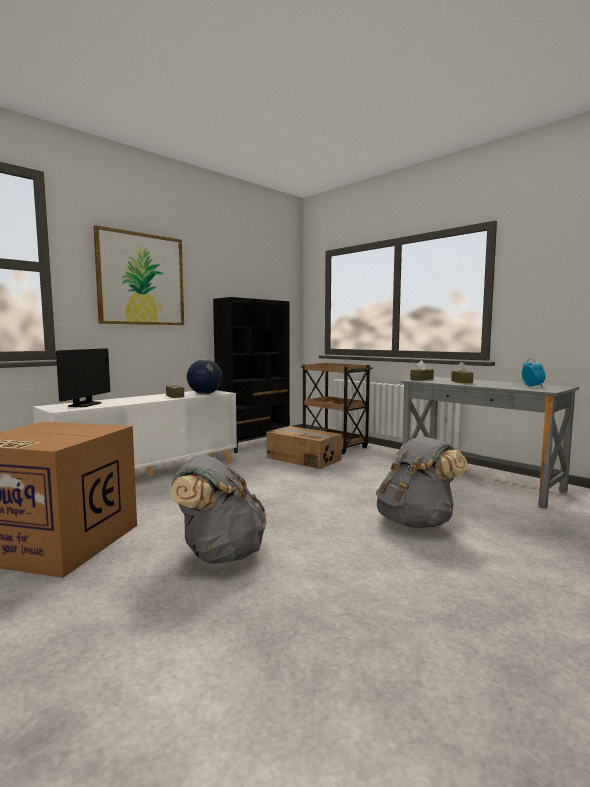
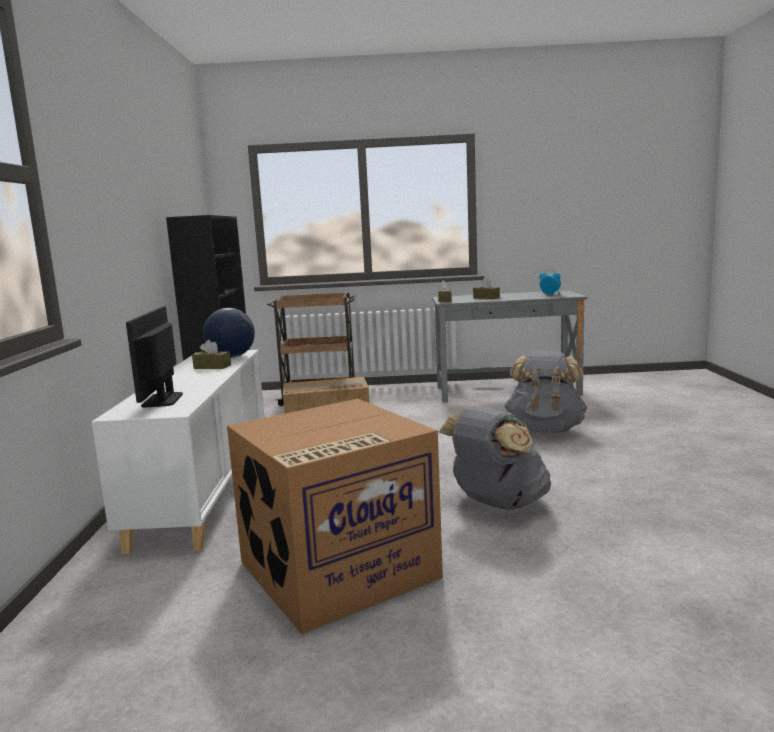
camera: 45 degrees left, 5 degrees up
monitor [56,348,110,407] -> monitor turned 150 degrees counterclockwise [126,306,183,407]
picture [93,225,184,325] -> none

